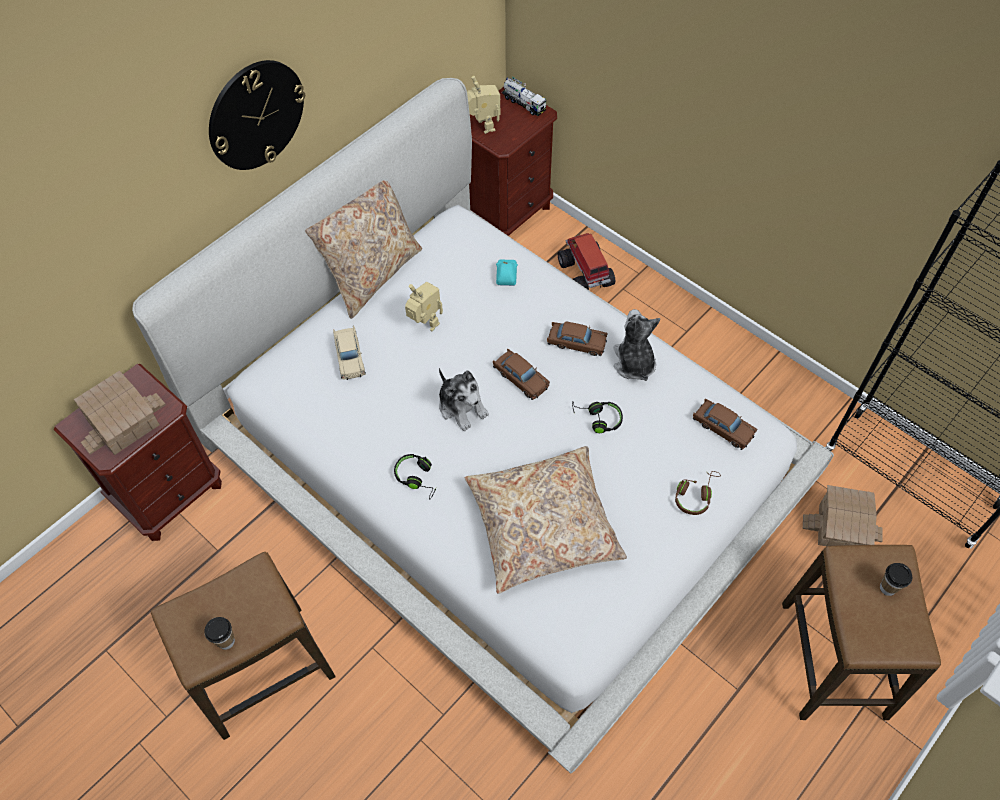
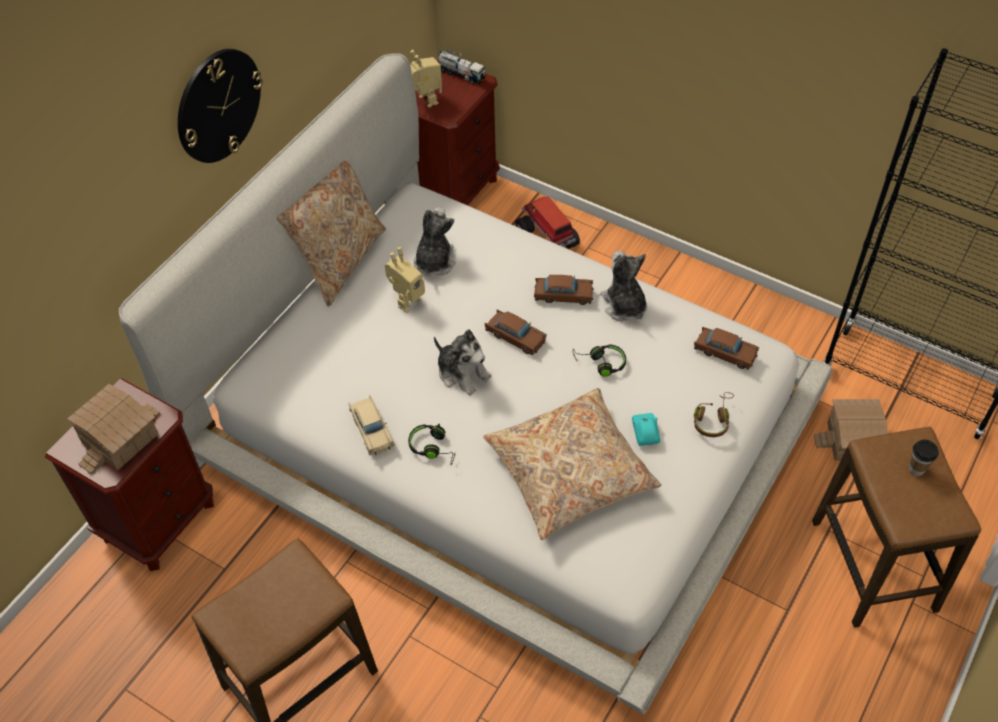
camera: 10 degrees left, 5 degrees down
cup [204,617,235,650] -> none
beige toy car [333,325,366,380] -> beige toy car moved to [349,395,394,455]
toy robot [405,282,443,332] -> toy robot turned 105 degrees clockwise [385,247,425,313]
turquoise toy car [496,260,518,286] -> turquoise toy car moved to [632,413,660,446]
none -> plush toy [414,207,455,276]

